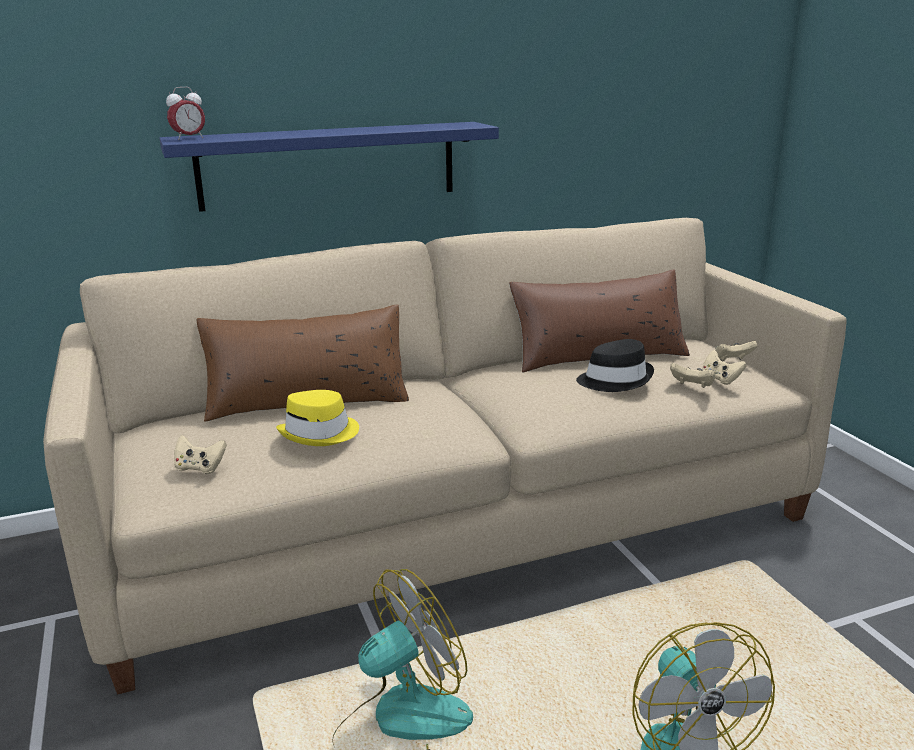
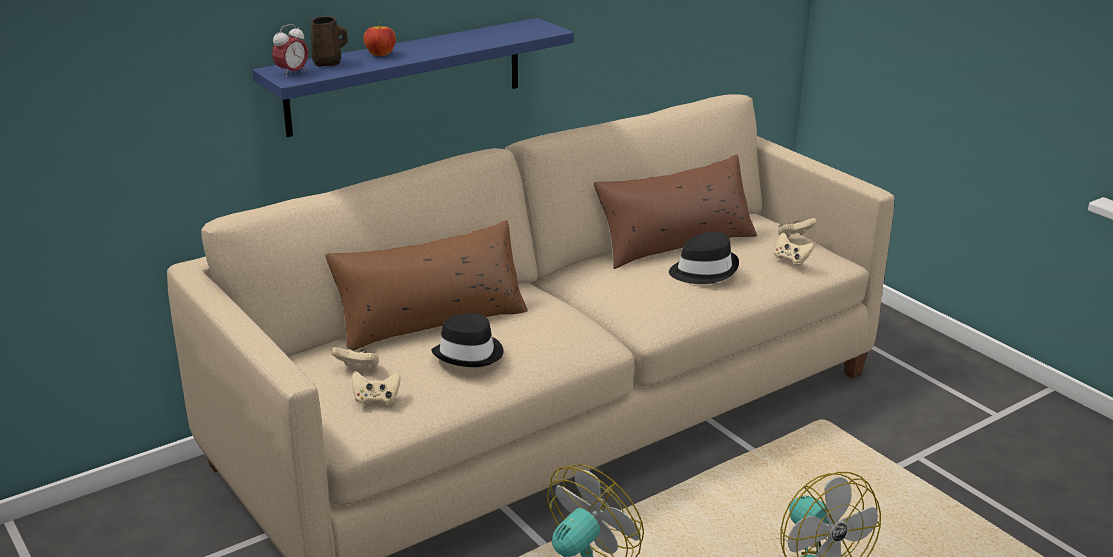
camera: 15 degrees left, 5 degrees up
yellow hat [276,390,359,446] -> black hat [431,313,503,367]
beige game controller [670,363,715,388] -> beige game controller moved to [331,347,379,369]
none -> brown mug [311,16,348,67]
none -> apple [363,23,396,56]

